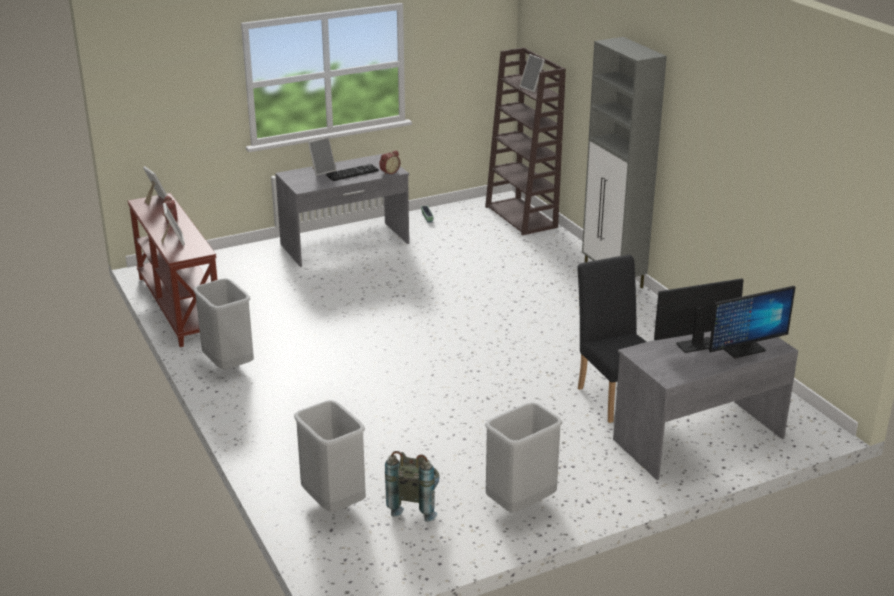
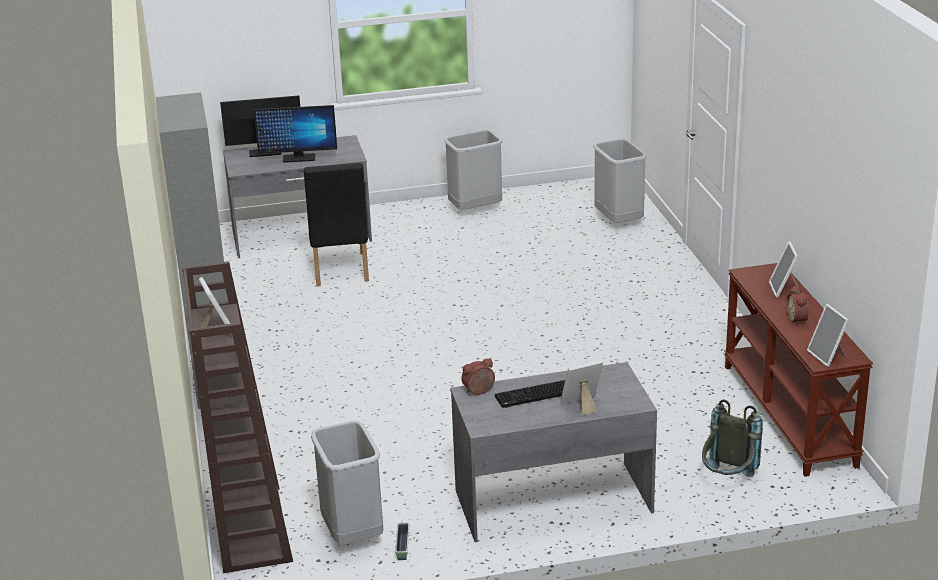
camera: 165 degrees left, 0 degrees up
grey trash can [193,278,254,370] -> grey trash can moved to [311,421,383,544]
grey backpack [385,451,440,522] -> grey backpack moved to [702,399,763,477]

